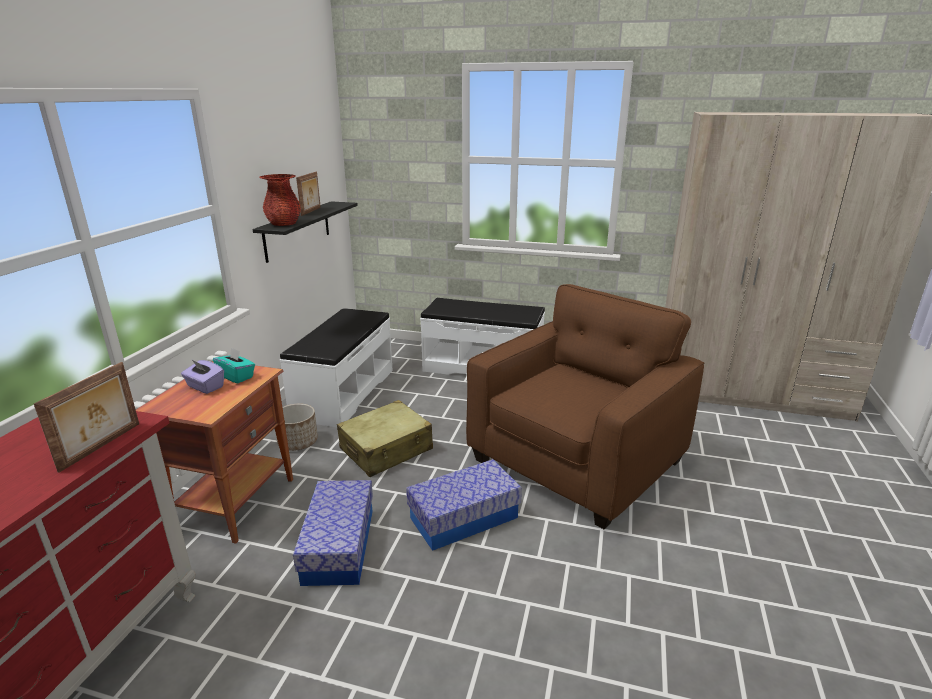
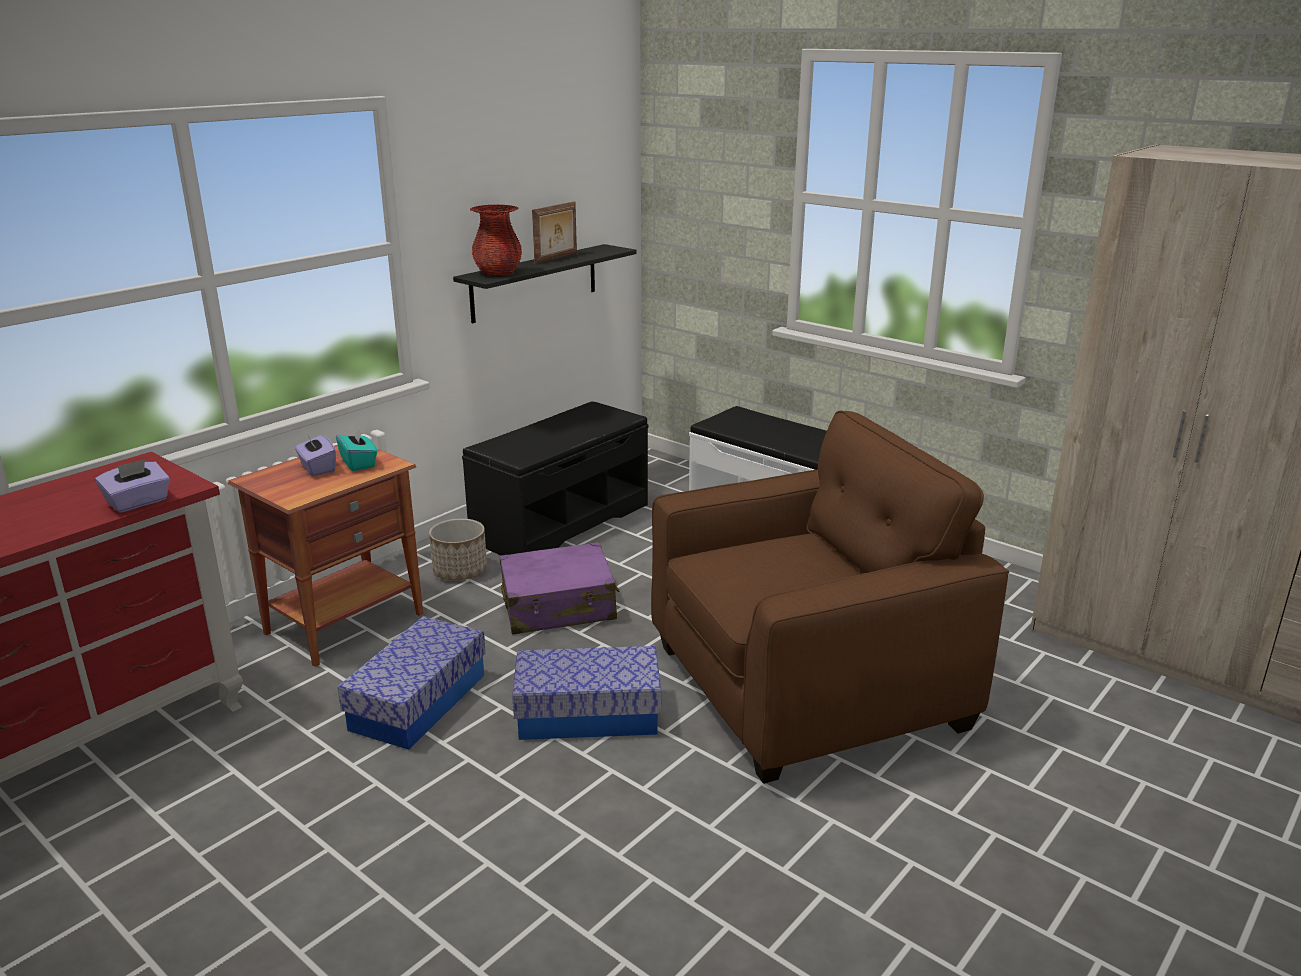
camera: 25 degrees right, 0 degrees up
picture frame [34,362,139,473] -> purple tissue box [95,459,170,513]
white bench [280,308,393,427] -> black bench [462,401,649,555]
beige suitcase [337,400,433,477] -> purple suitcase [500,542,619,635]

